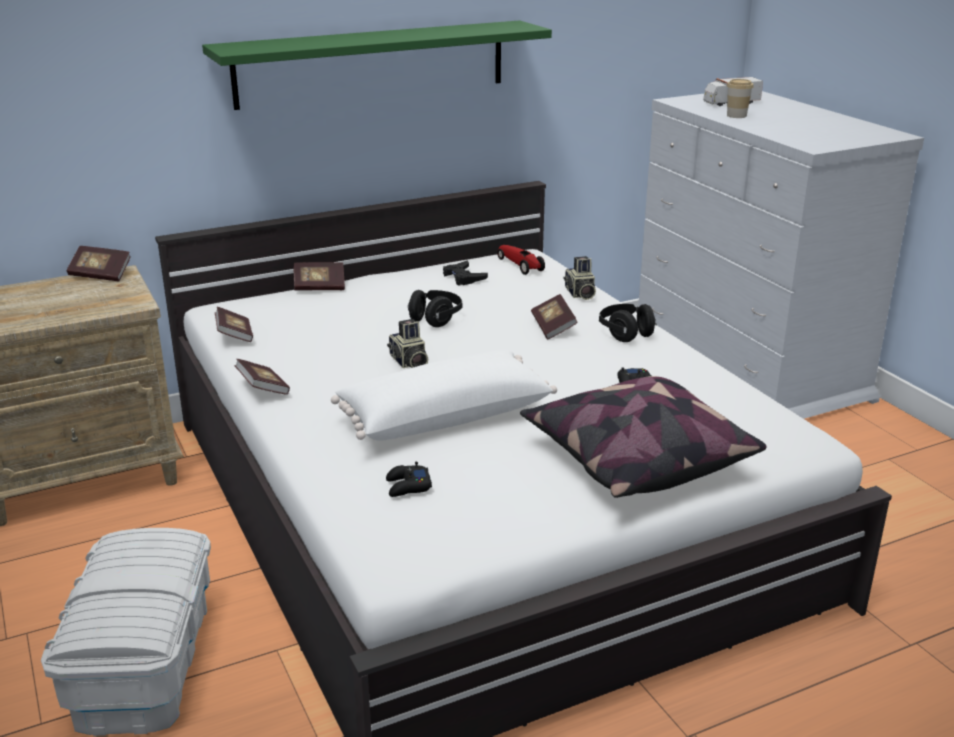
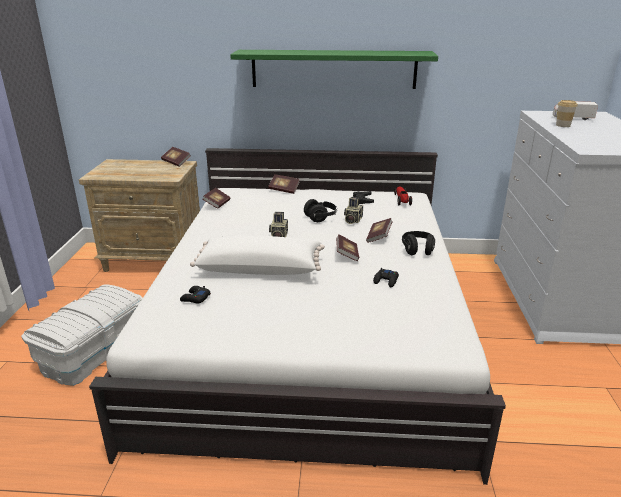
camera: 30 degrees right, 0 degrees up
book [235,359,290,395] -> book moved to [336,234,359,261]
pillow [520,376,767,498] -> none
camera [563,256,596,300] -> camera moved to [344,197,363,224]

